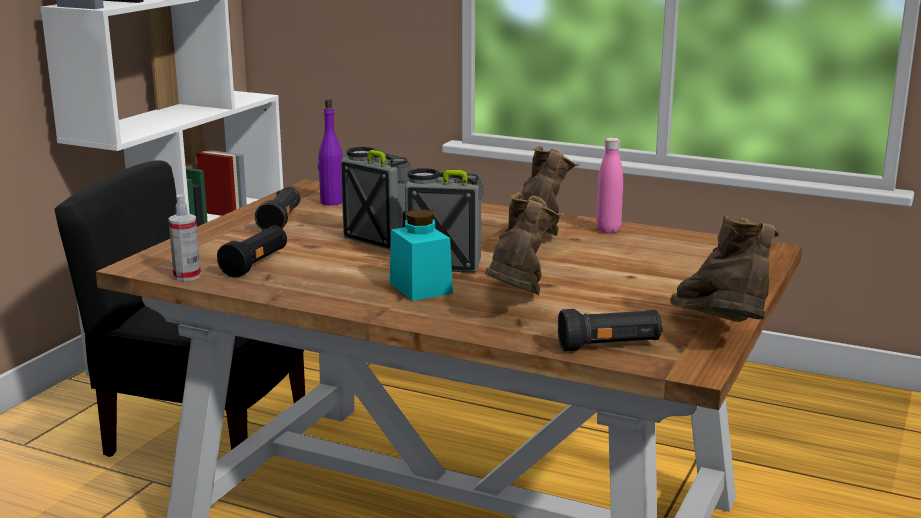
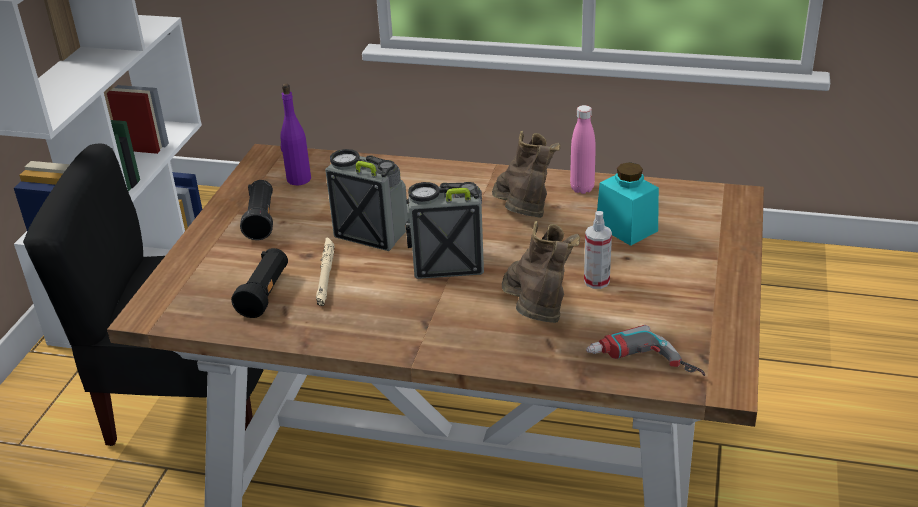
camera: 10 degrees left, 15 degrees up
spray bottle [168,194,201,281] -> spray bottle moved to [584,211,612,289]
turquoise jar [390,209,453,301] -> turquoise jar moved to [597,162,659,246]
black flashlight [558,309,663,351] -> power drill [586,325,705,376]
brown boot [670,215,779,322] -> none
none -> beige flashlight [316,237,334,306]

